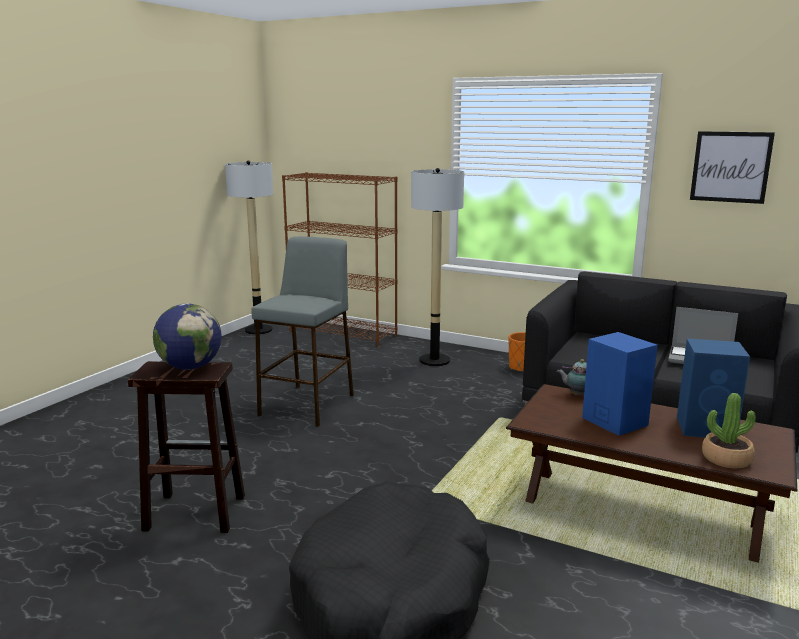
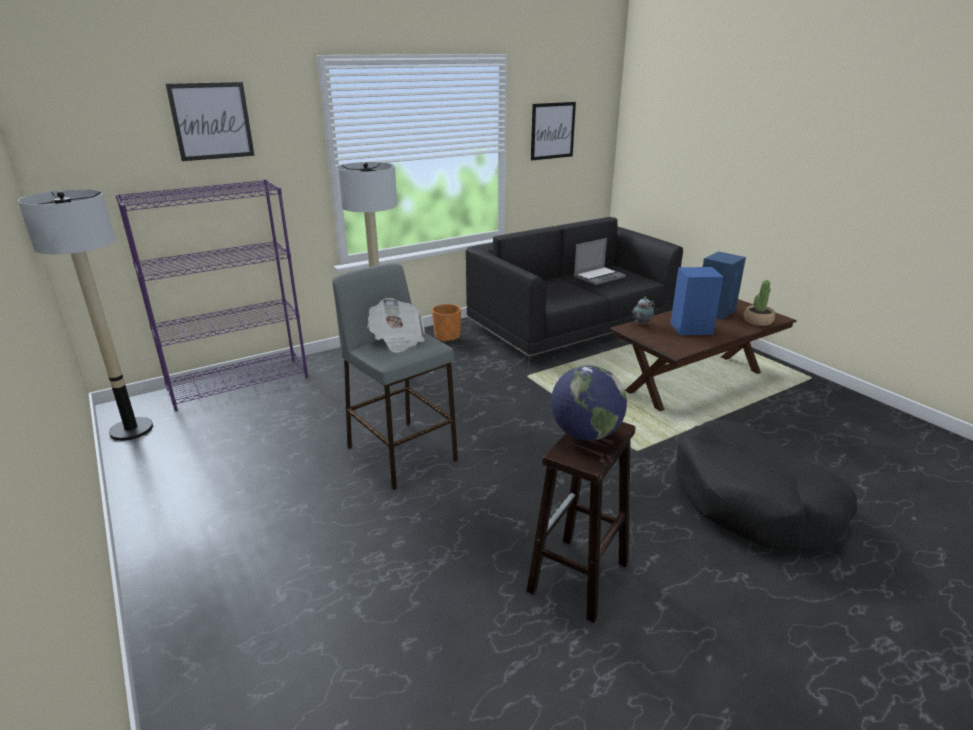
camera: 60 degrees left, 10 degrees up
brown bookcase [282,172,398,347] -> purple bookcase [116,179,308,412]
none -> picture [166,82,254,161]
none -> newspaper [368,298,425,353]

